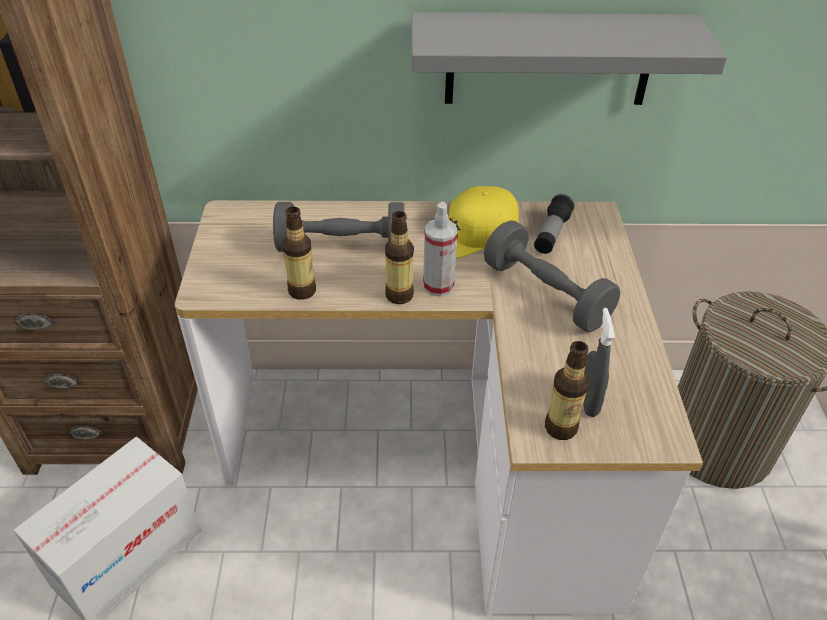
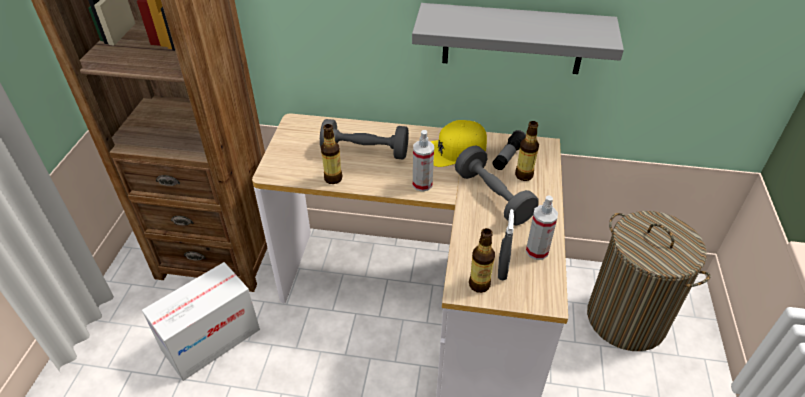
camera: 10 degrees right, 0 degrees up
bottle [385,211,414,304] -> bottle moved to [515,121,539,181]
none -> spray bottle [526,195,558,260]

